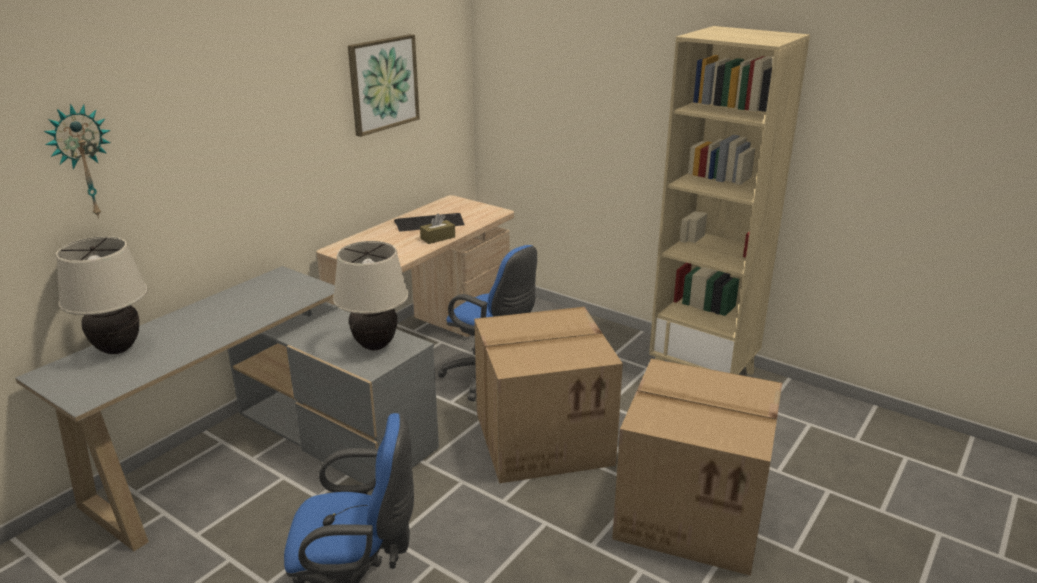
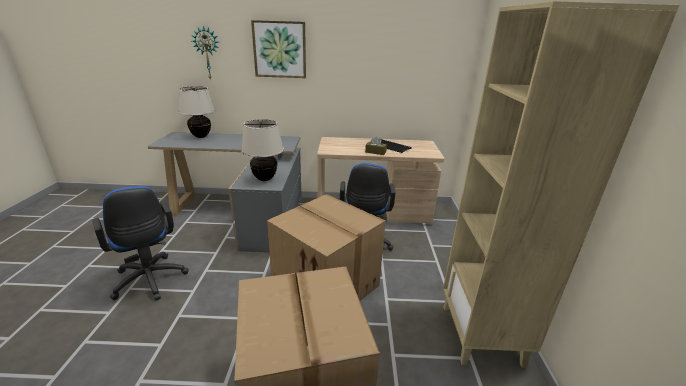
camera: 55 degrees right, 0 degrees up
picture [348,34,420,137] -> picture moved to [251,20,306,78]

